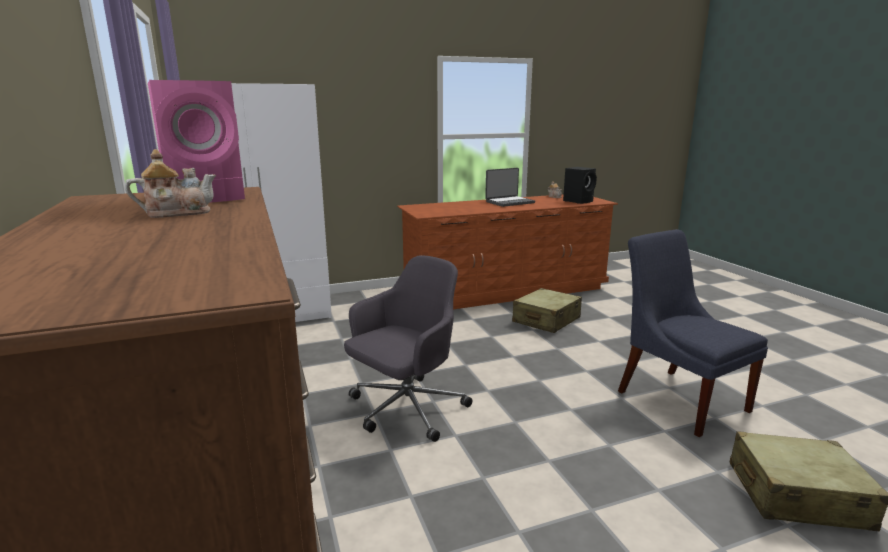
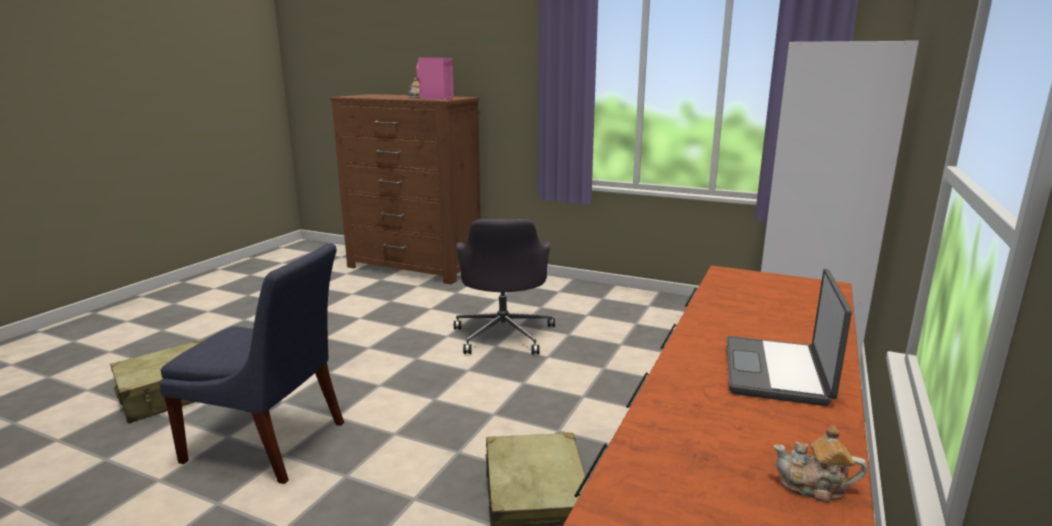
camera: 135 degrees right, 0 degrees up
black speaker [563,167,597,204] -> none

